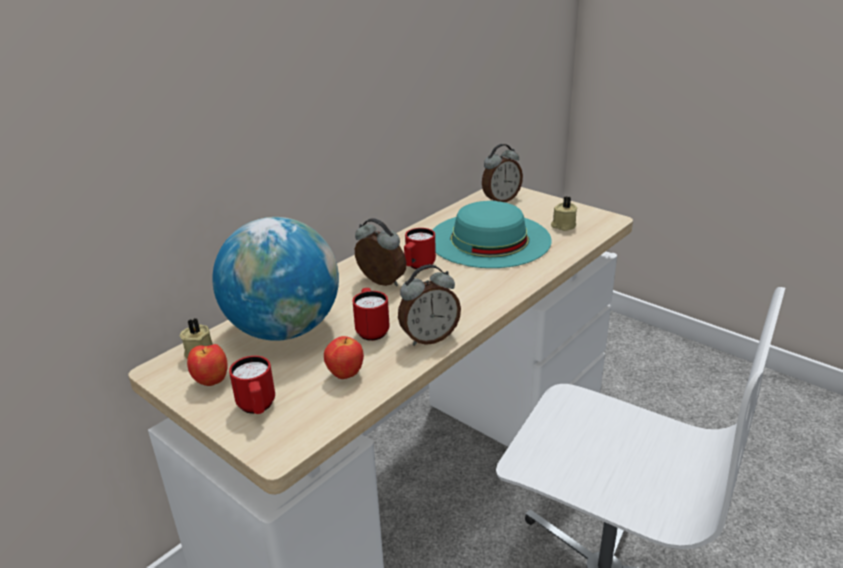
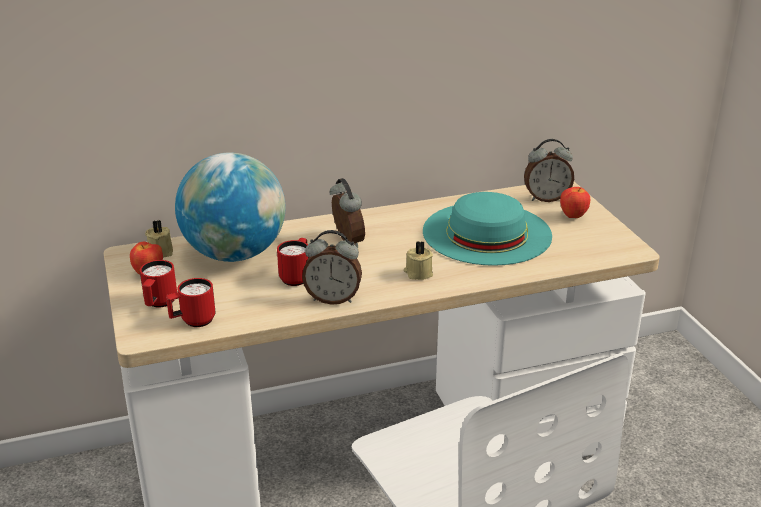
camera: 30 degrees right, 0 degrees up
apple [324,336,364,379] -> apple moved to [560,187,590,218]
red mug [404,228,436,270] -> red mug moved to [166,278,216,327]
beige candle [551,197,577,231] -> beige candle moved to [404,241,433,280]

